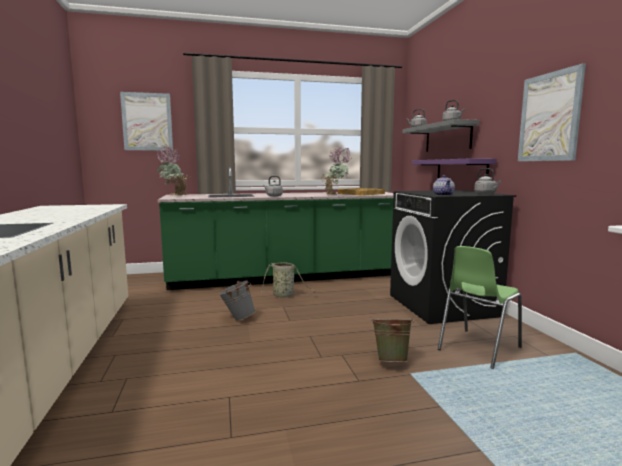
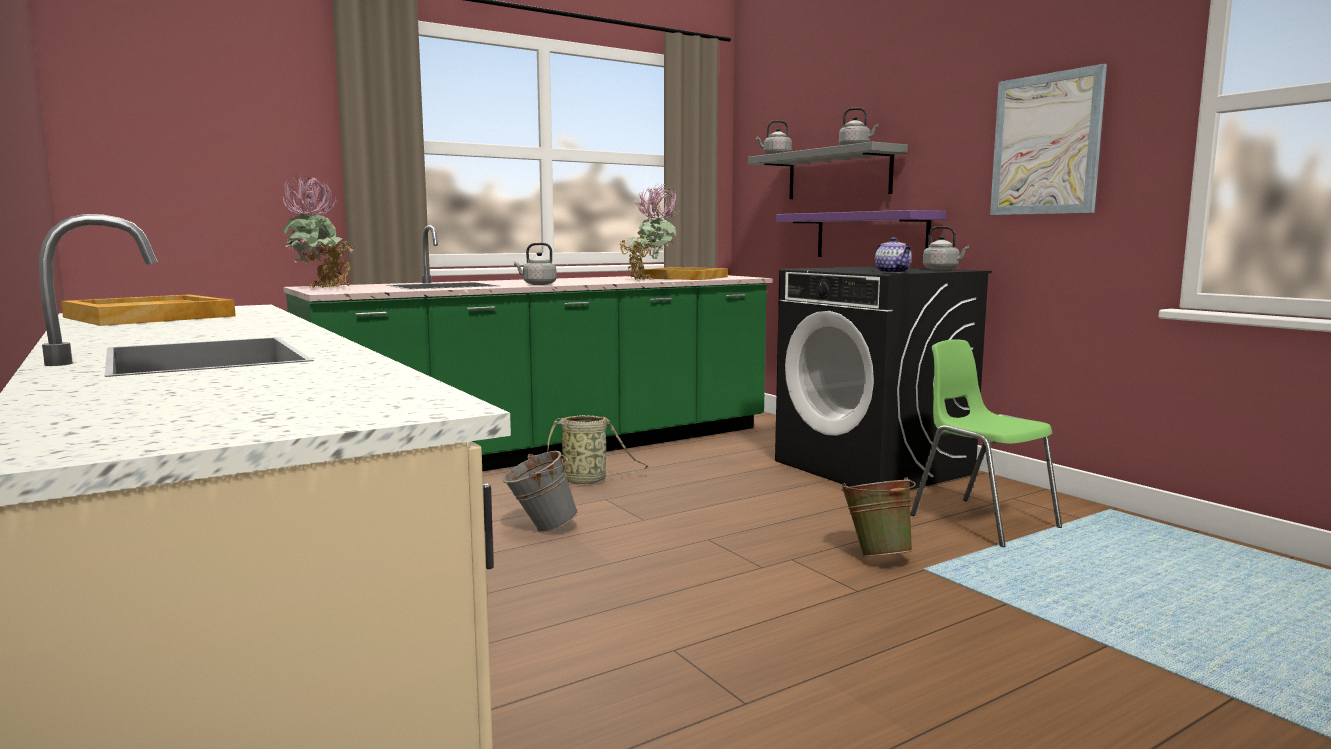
camera: 20 degrees left, 0 degrees up
picture [120,92,173,151] -> none
green chair [438,246,522,369] -> green chair turned 120 degrees clockwise [910,339,1062,547]
none -> beige tray [61,294,236,326]

